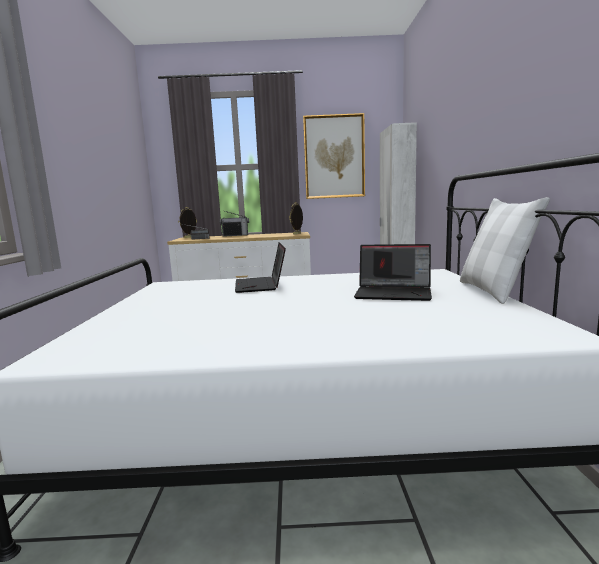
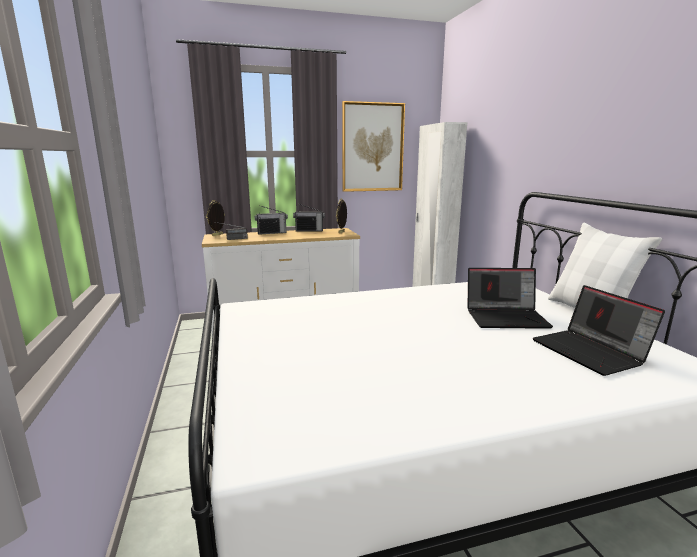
camera: 15 degrees left, 5 degrees up
laptop [235,242,286,293] -> laptop moved to [532,285,665,376]
none -> radio [293,204,325,231]

